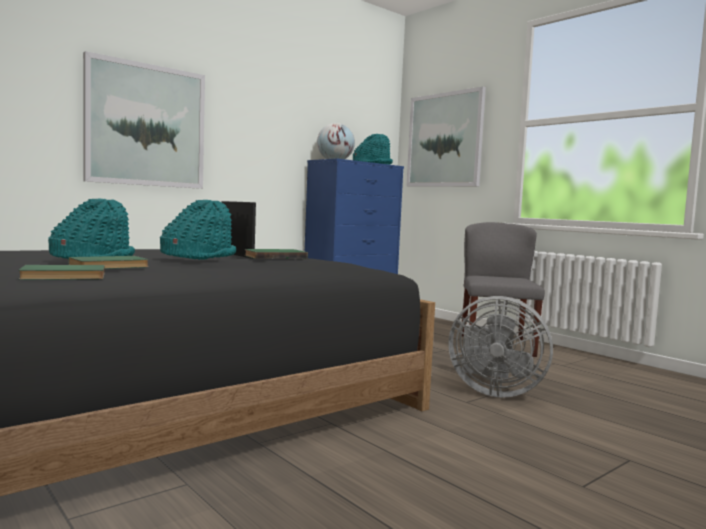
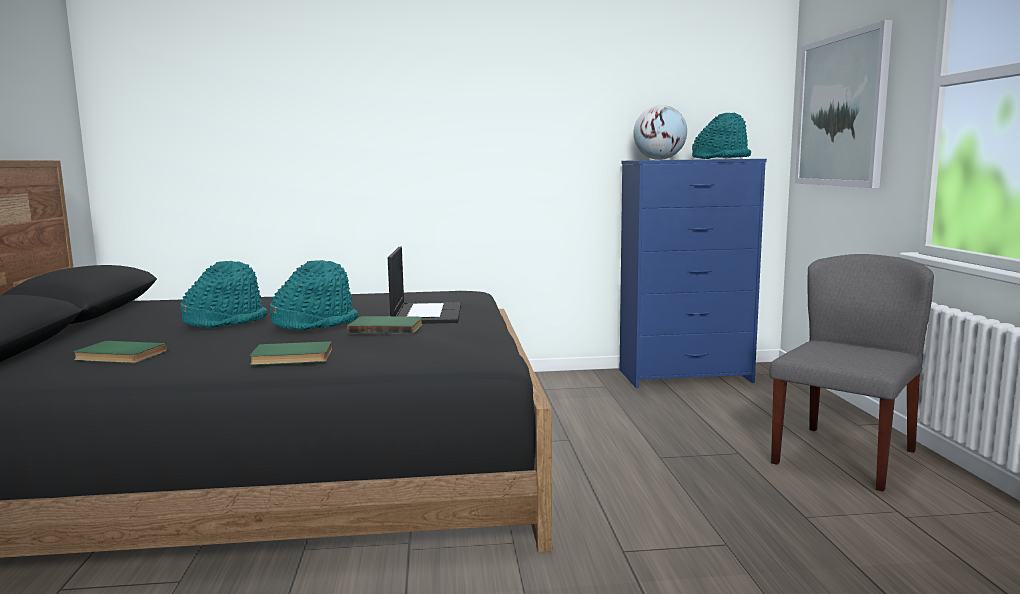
camera: 35 degrees right, 5 degrees up
green book [68,256,149,269] -> green book moved to [249,341,332,365]
picture [83,51,205,189] -> none
grey fan [448,296,553,398] -> none

